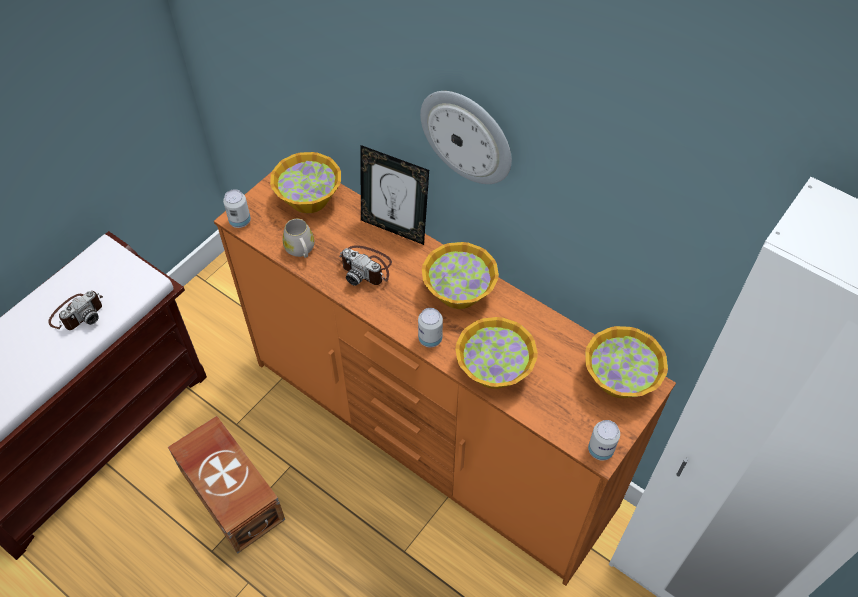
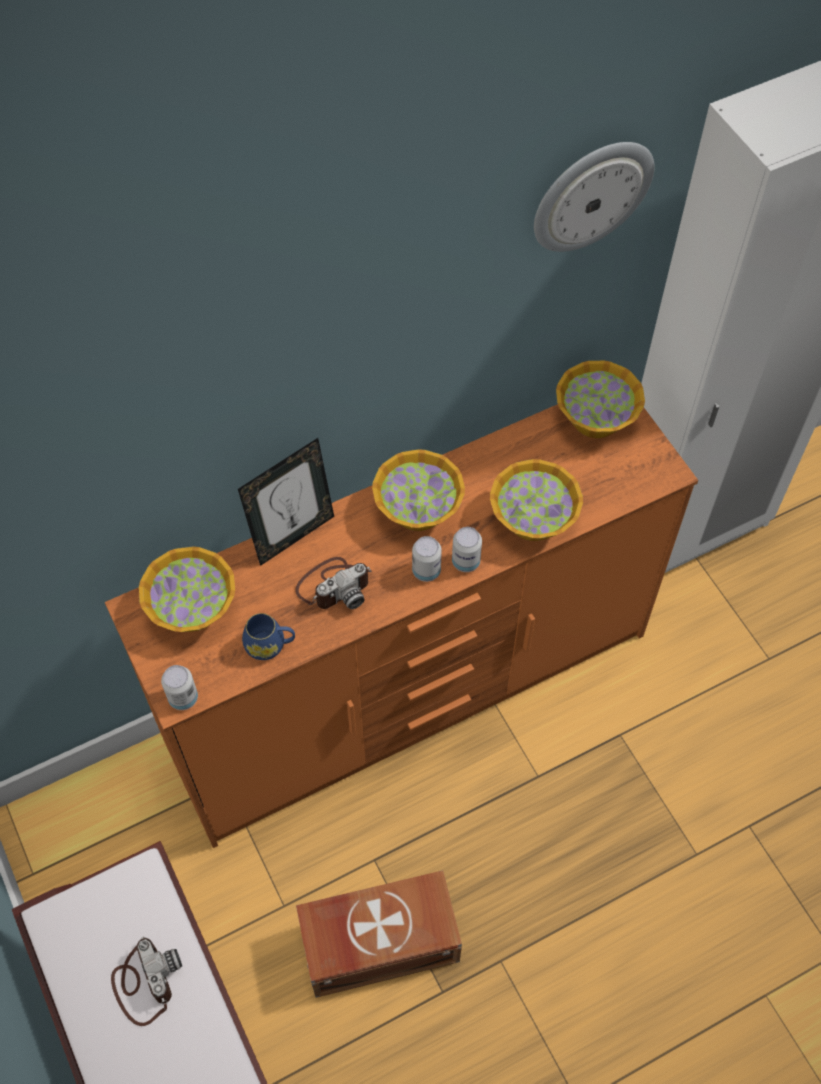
camera: 65 degrees left, 5 degrees up
white mug [283,219,314,258] -> blue mug [242,613,295,660]
wall clock [420,91,512,184] -> wall clock moved to [534,142,655,252]
can [588,420,620,461] -> can moved to [412,536,442,582]

